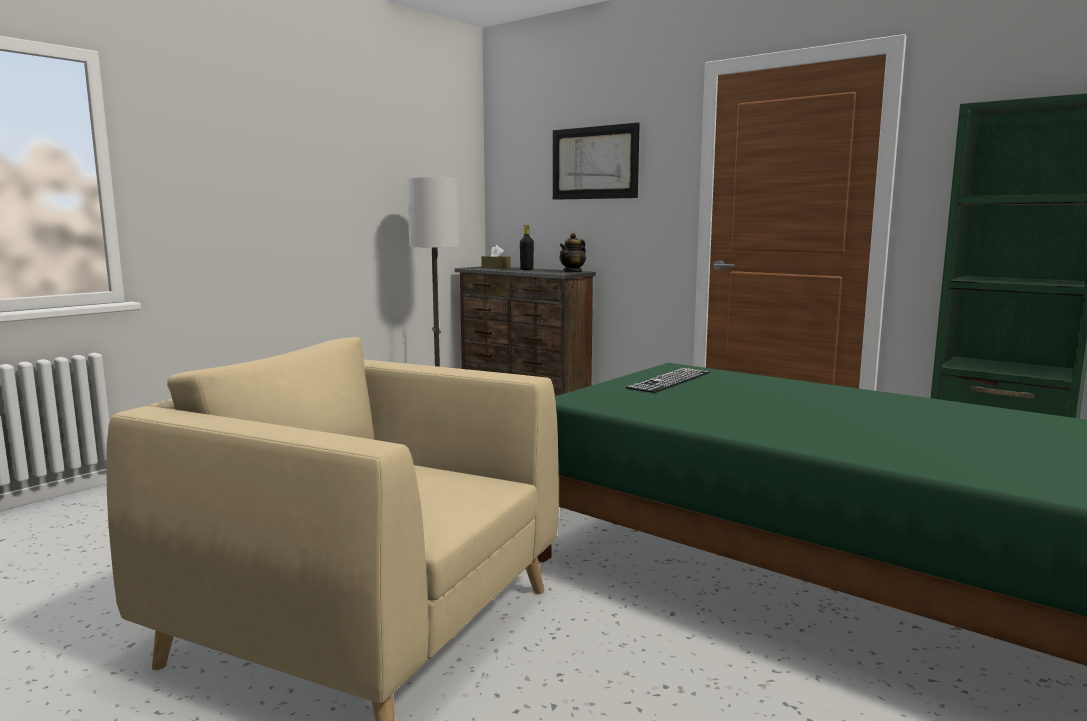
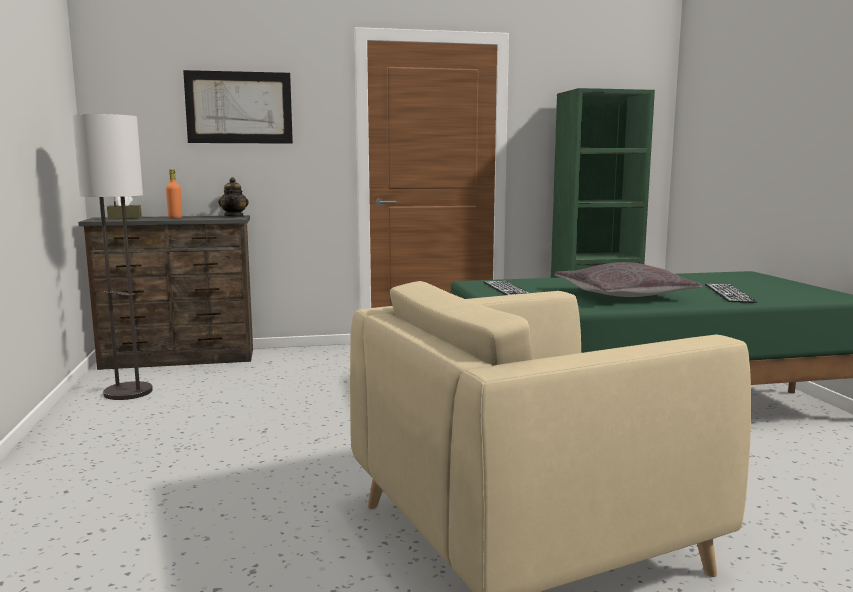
camera: 50 degrees left, 0 degrees up
black bottle [520,225,534,270] -> orange bottle [166,169,182,218]
none -> grey pillow [555,262,702,297]
none -> keyboard [705,284,757,303]

